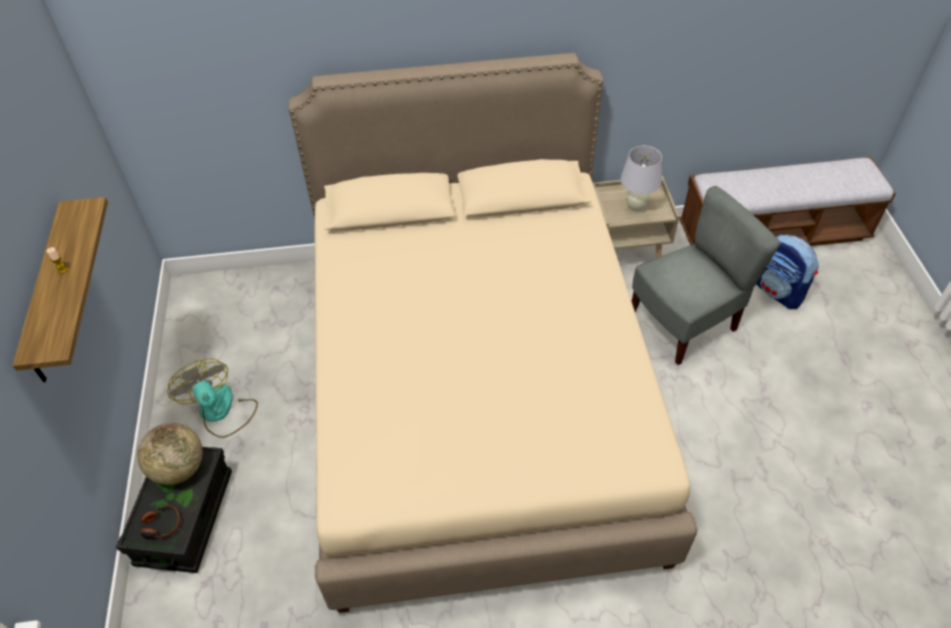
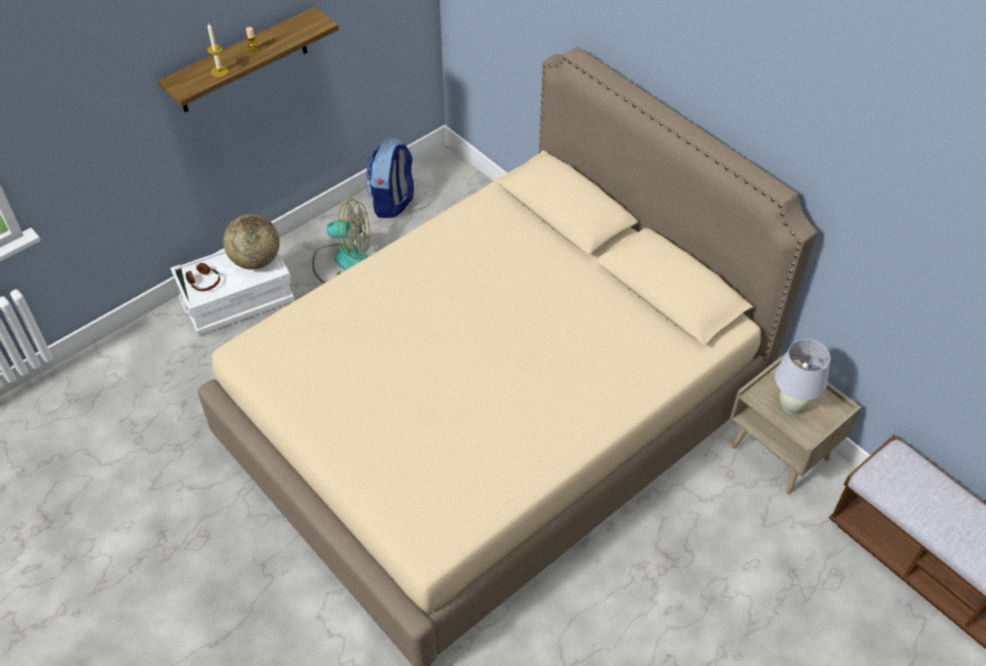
camera: 55 degrees right, 0 degrees up
black storage box [116,447,232,573] -> white storage box [171,250,294,336]
fan [168,359,258,438] -> fan turned 75 degrees clockwise [312,199,370,283]
grey chair [632,186,780,365] -> none
backpack [756,234,819,309] -> backpack moved to [366,138,414,218]
none -> candle [207,24,229,77]

